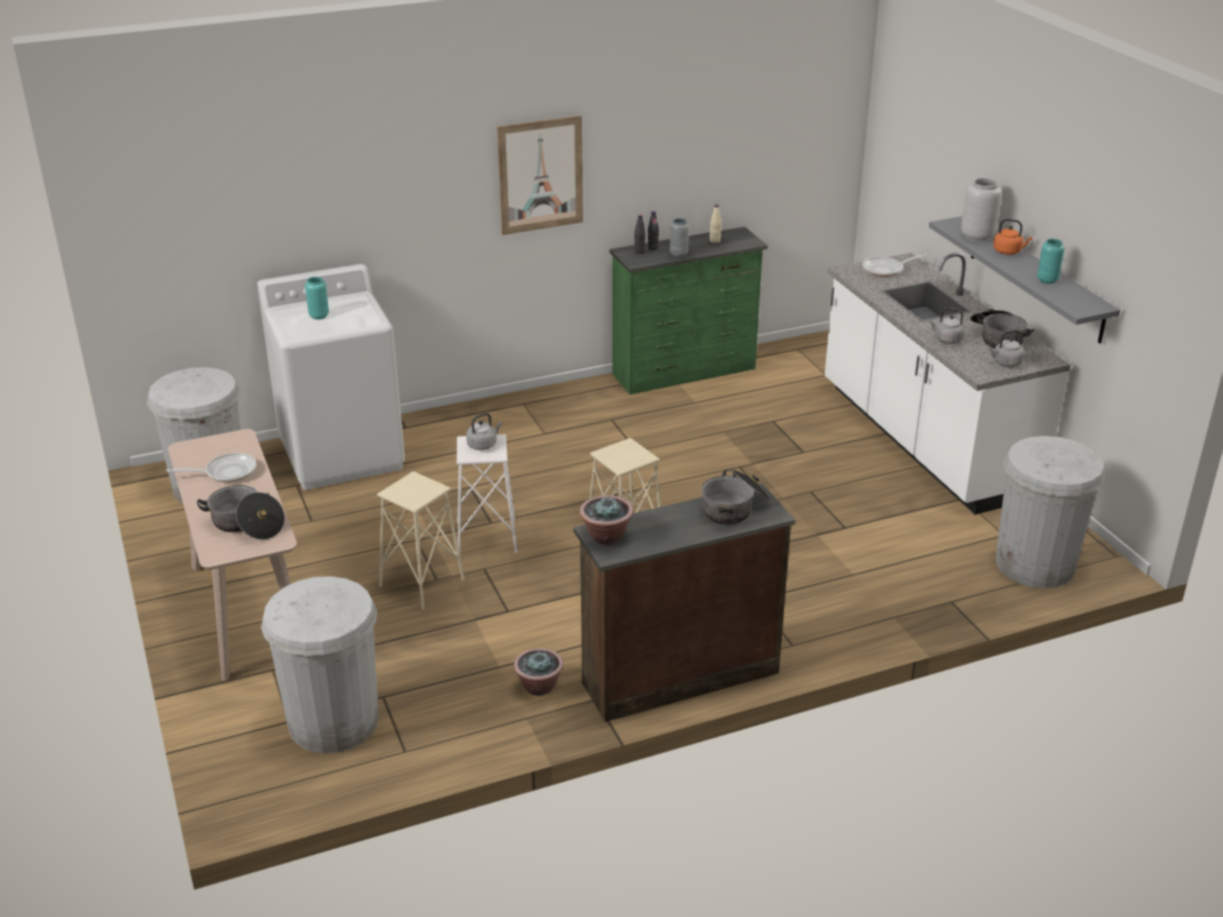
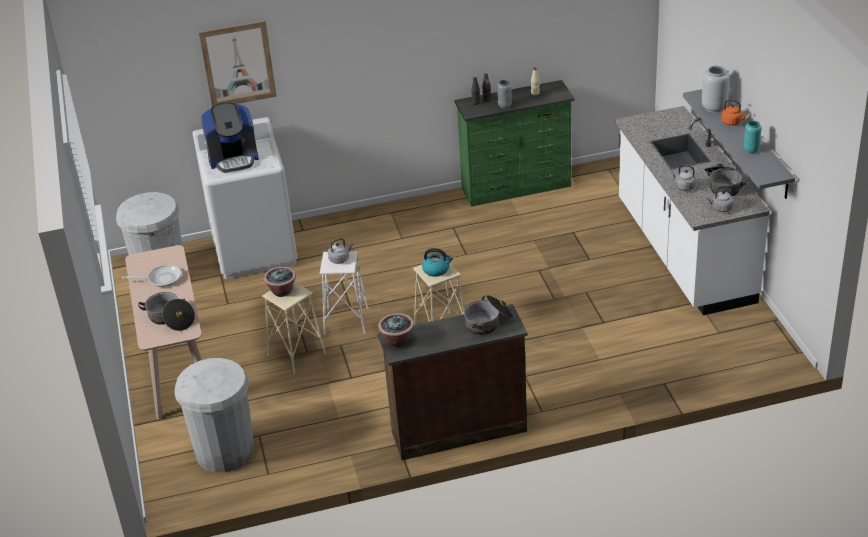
camera: 10 degrees right, 5 degrees up
turquoise vase [305,277,329,320] -> coffee machine [201,102,259,173]
picture [497,115,583,235] -> picture moved to [199,21,277,107]
potted plant [513,648,564,696] -> potted plant moved to [264,267,296,297]
frying pan [863,254,927,277] -> none
white trash can [996,436,1105,588] -> none
none -> kettle [422,248,453,277]

